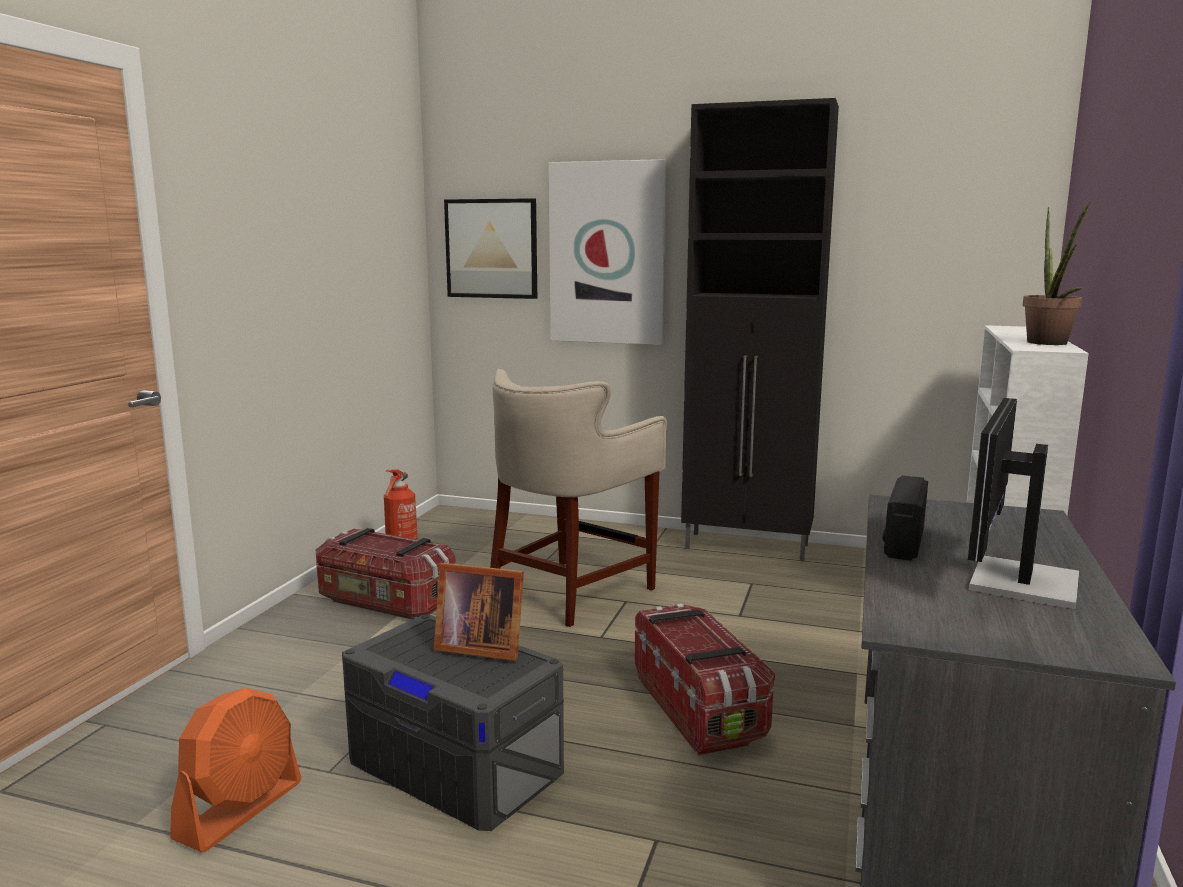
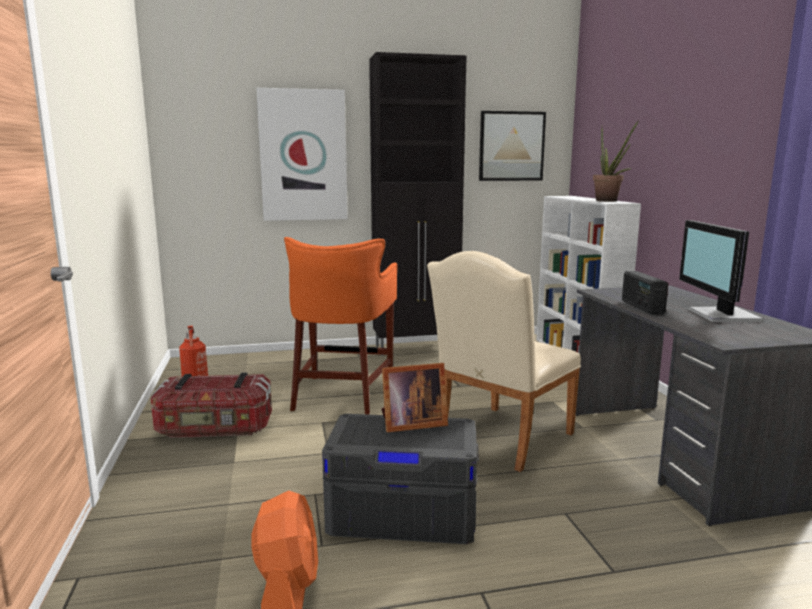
camera: 30 degrees left, 0 degrees up
picture [444,198,537,299] -> picture moved to [479,111,546,181]
beige stool [490,369,667,627] -> orange stool [284,237,398,415]
storage box [635,603,775,755] -> beige chair [427,251,581,472]

